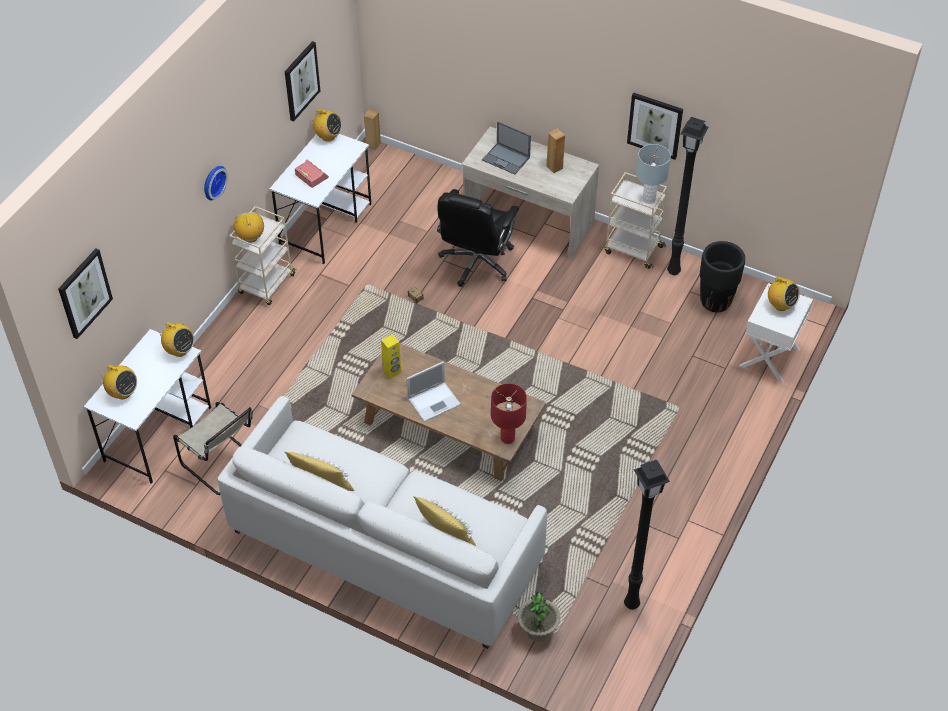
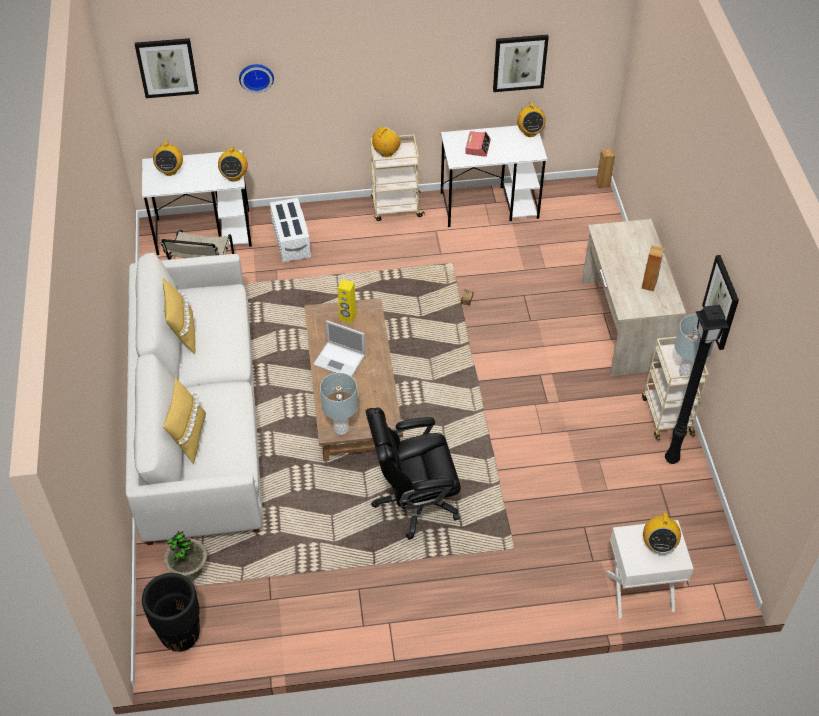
camera: 55 degrees right, 0 degrees up
wall clock [204,166,228,200] -> wall clock moved to [239,64,274,93]
black office chair [437,189,519,287] -> black office chair moved to [366,407,461,540]
laptop [482,121,531,175] -> none
red table lamp [491,383,527,444] -> grey table lamp [320,373,358,435]
black floor lamp [624,460,670,610] -> none
black planter [700,241,745,312] -> black planter moved to [142,573,200,652]
none -> white storage box [270,198,311,262]

